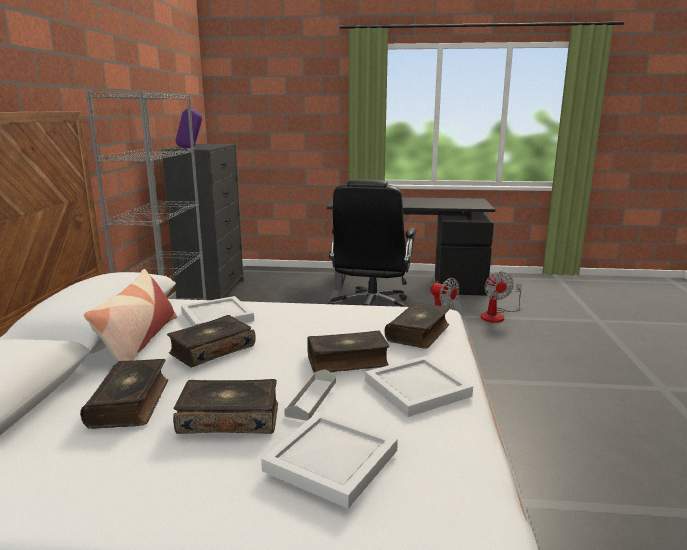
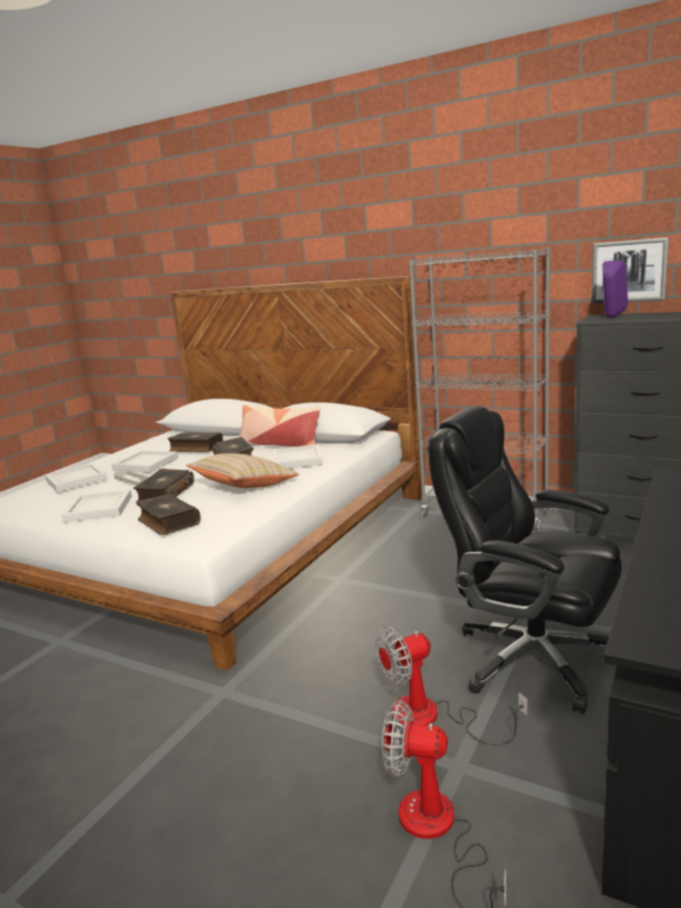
camera: 115 degrees right, 0 degrees up
book [173,379,278,434] -> white tray [111,450,178,473]
none -> beige pillow [186,453,300,488]
none -> picture [592,237,669,303]

